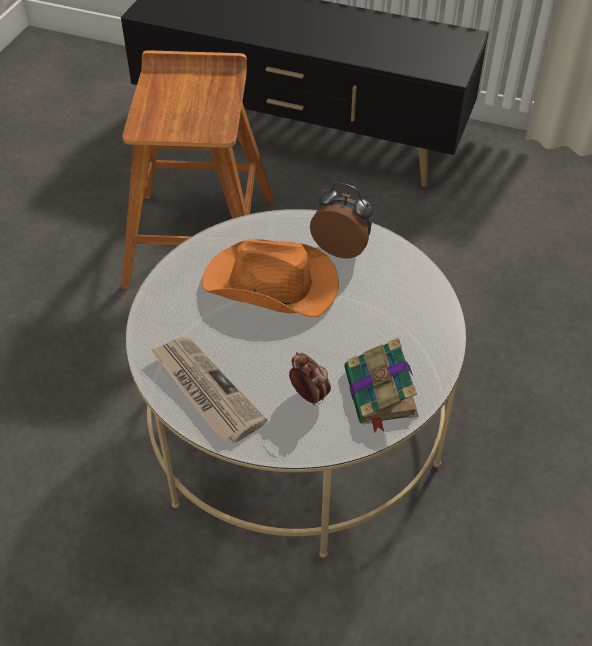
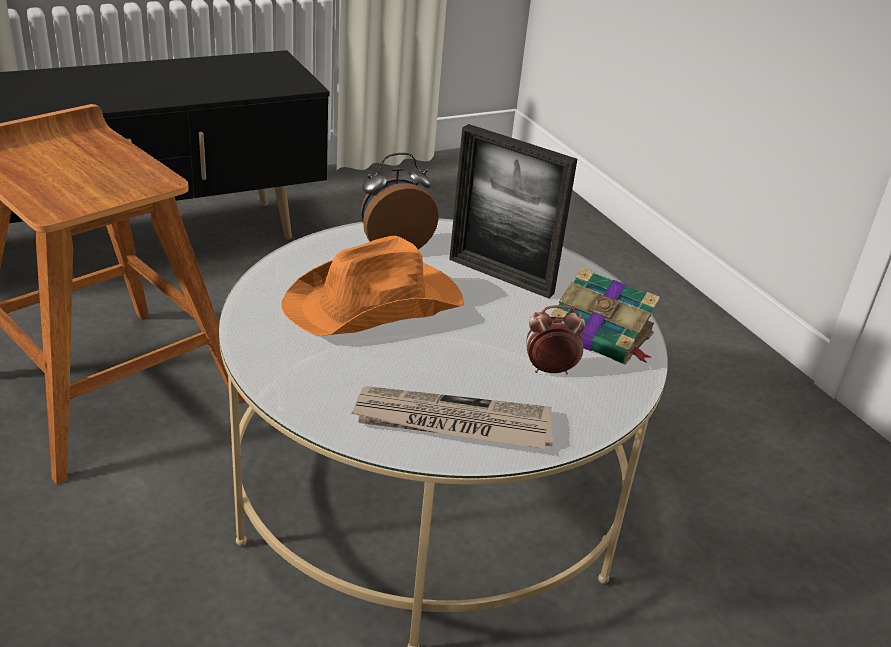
camera: 50 degrees left, 15 degrees down
none -> picture frame [449,124,577,298]

